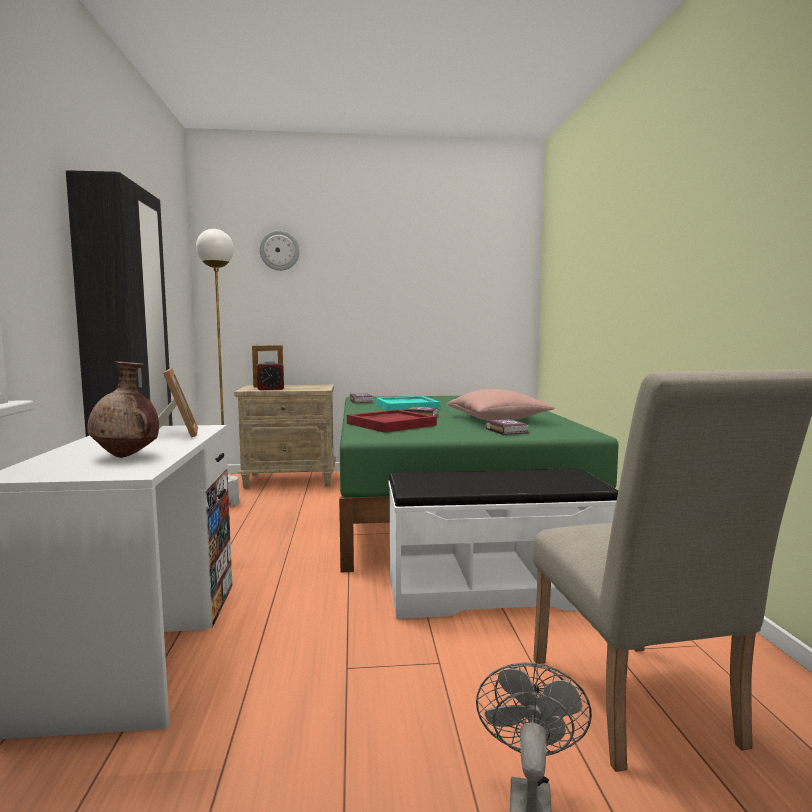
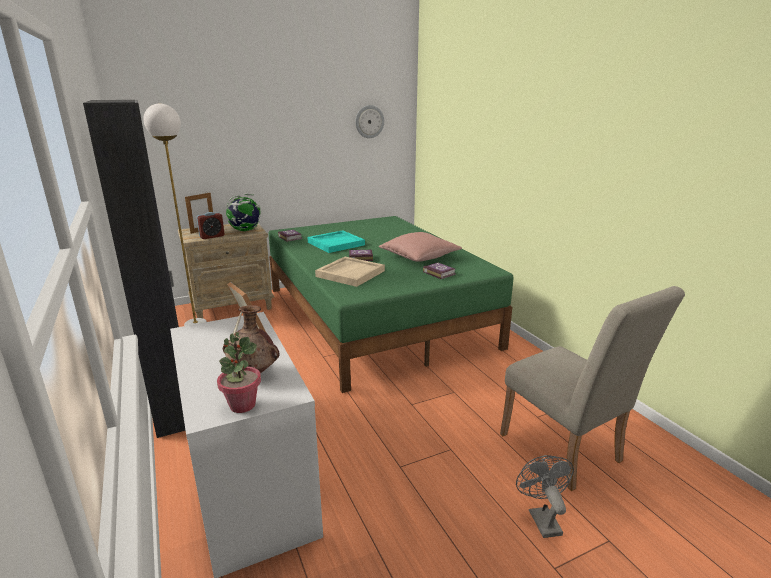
camera: 20 degrees left, 15 degrees up
wall clock [260,230,300,271] -> wall clock moved to [355,105,384,138]
red tray [347,410,437,433] -> beige tray [315,257,385,287]
white bench [388,468,618,619] -> none
none -> potted plant [217,332,261,413]
none -> globe [226,194,261,231]

